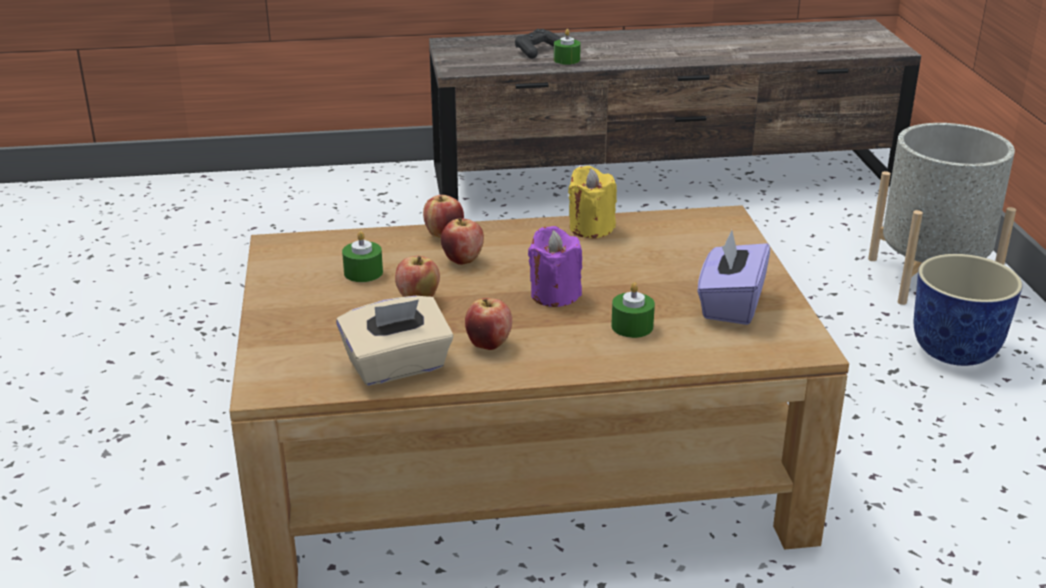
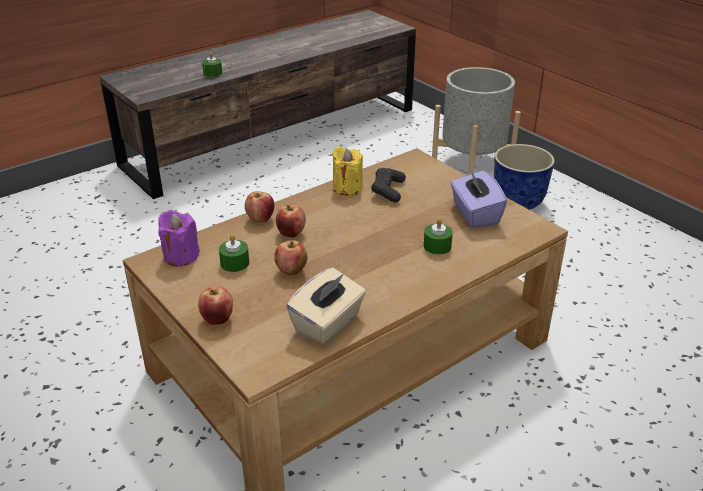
camera: 30 degrees left, 5 degrees up
apple [465,298,512,350] -> apple moved to [198,286,233,325]
black game controller [515,29,561,59] -> black game controller moved to [371,168,406,202]
purple candle [528,226,582,307] -> purple candle moved to [158,210,200,266]

